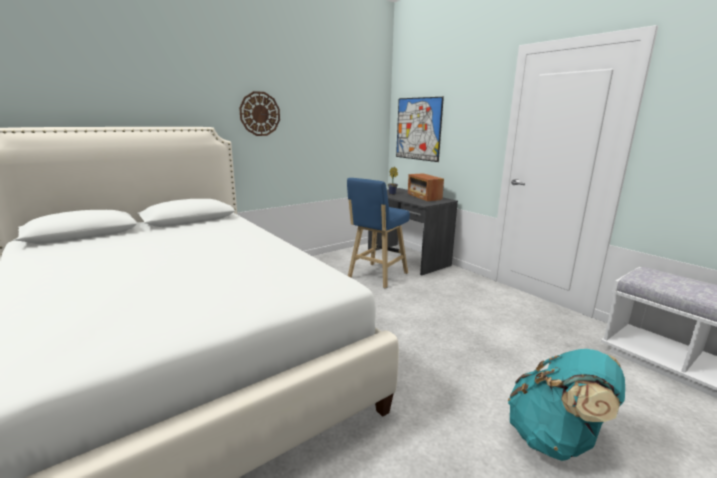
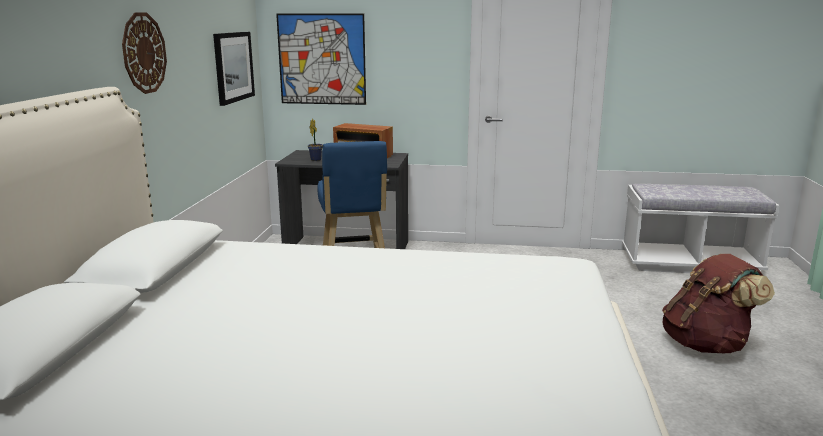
camera: 45 degrees left, 0 degrees up
turquoise backpack [508,349,625,461] -> brown backpack [662,254,775,354]
none -> picture [213,32,255,106]

